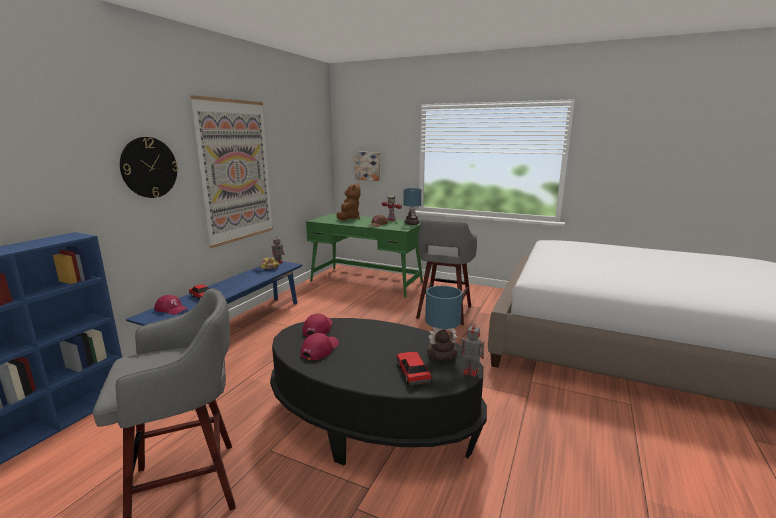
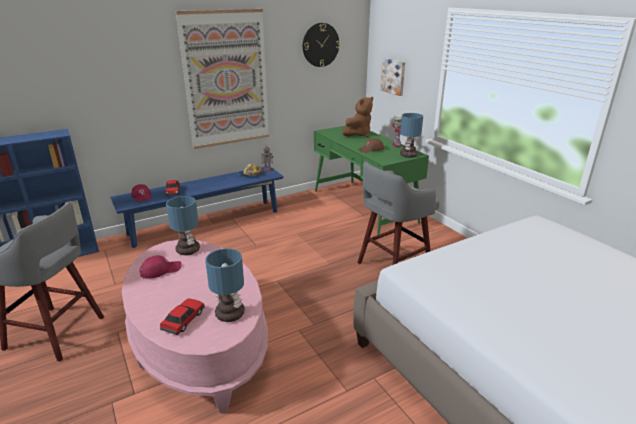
camera: 35 degrees right, 10 degrees up
wall clock [120,137,178,198] -> wall clock moved to [303,23,340,67]
black coffee table [270,318,487,465] -> pink coffee table [122,240,268,413]
red cap [302,314,333,337] -> table lamp [166,196,200,255]
toy robot [459,322,484,377] -> none

